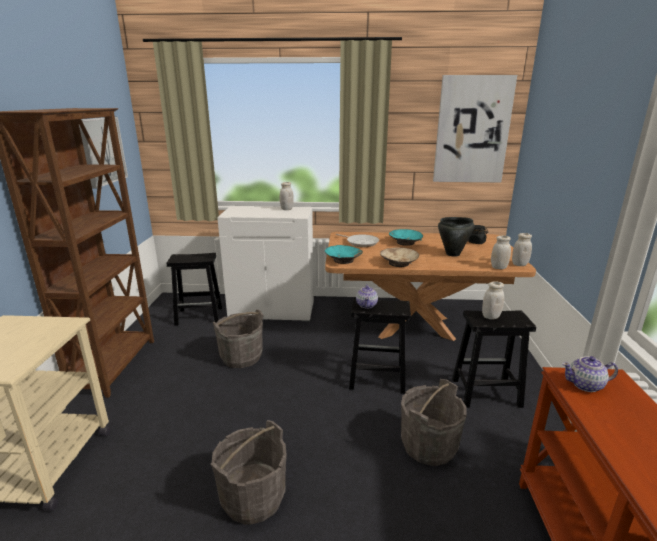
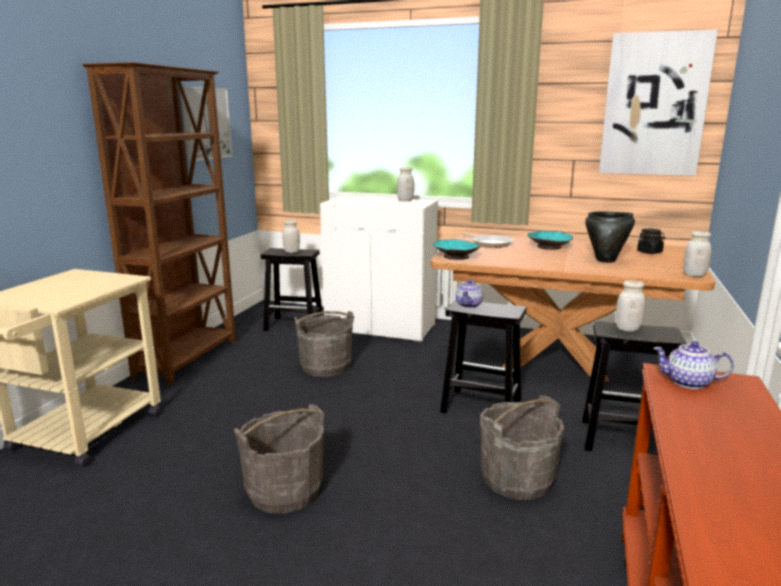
camera: 15 degrees right, 5 degrees down
beige bowl [380,247,419,267] -> none
white jar [491,235,511,269] -> white jar moved to [283,220,300,253]

